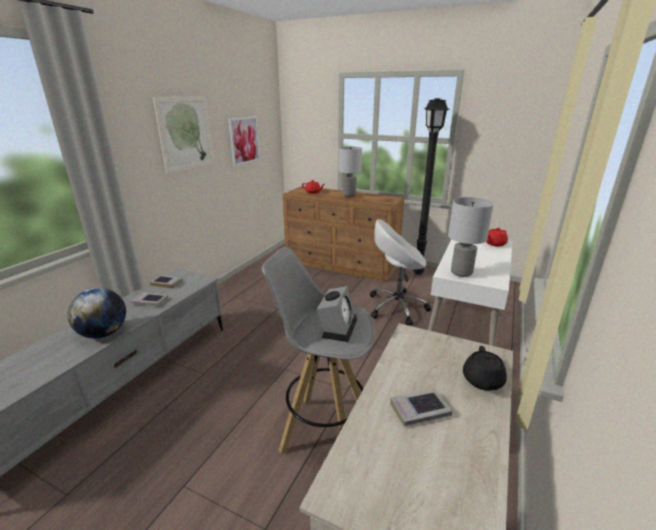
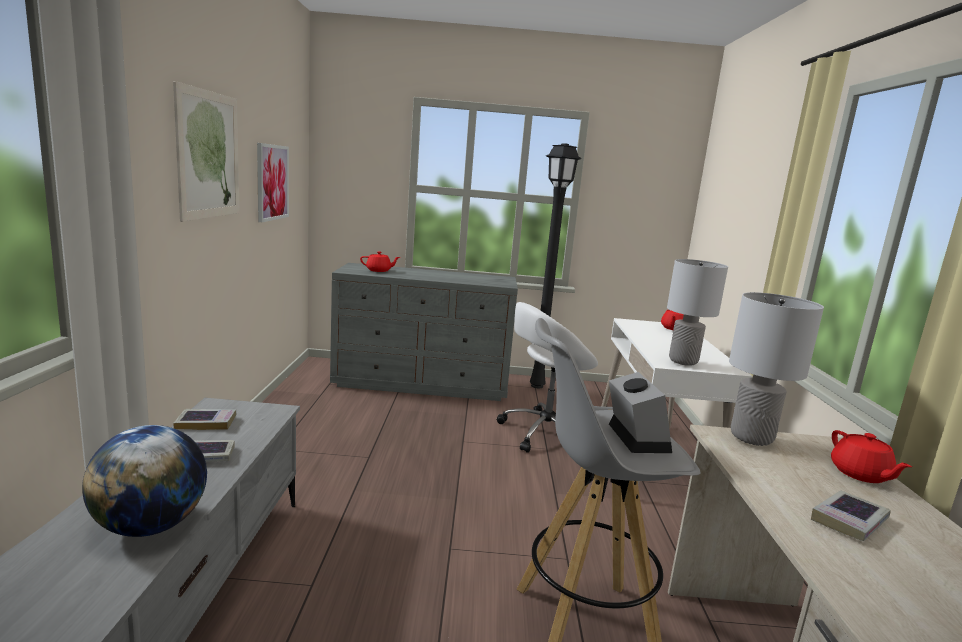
camera: 25 degrees left, 10 degrees down
brown dresser [283,186,404,281] -> grey dresser [330,263,518,401]
grey table lamp [339,146,362,197] -> grey table lamp moved to [729,292,824,446]
black teapot [463,346,507,391] -> red teapot [831,430,912,483]

